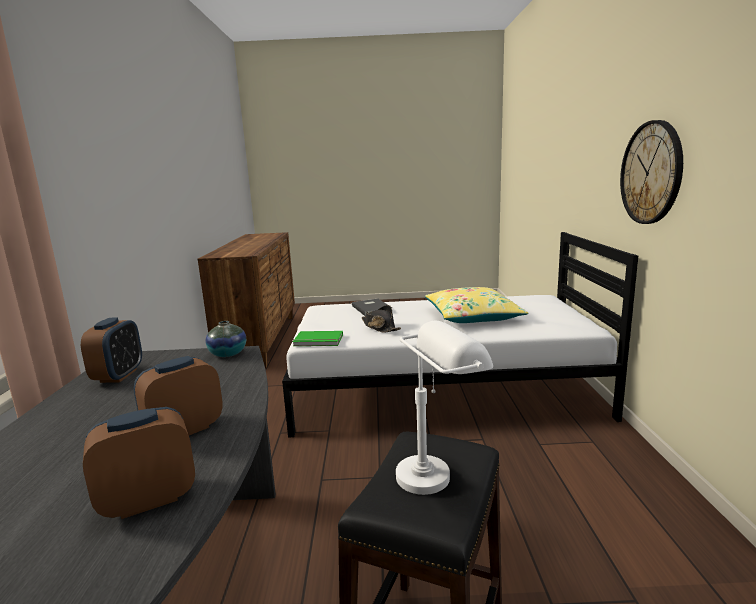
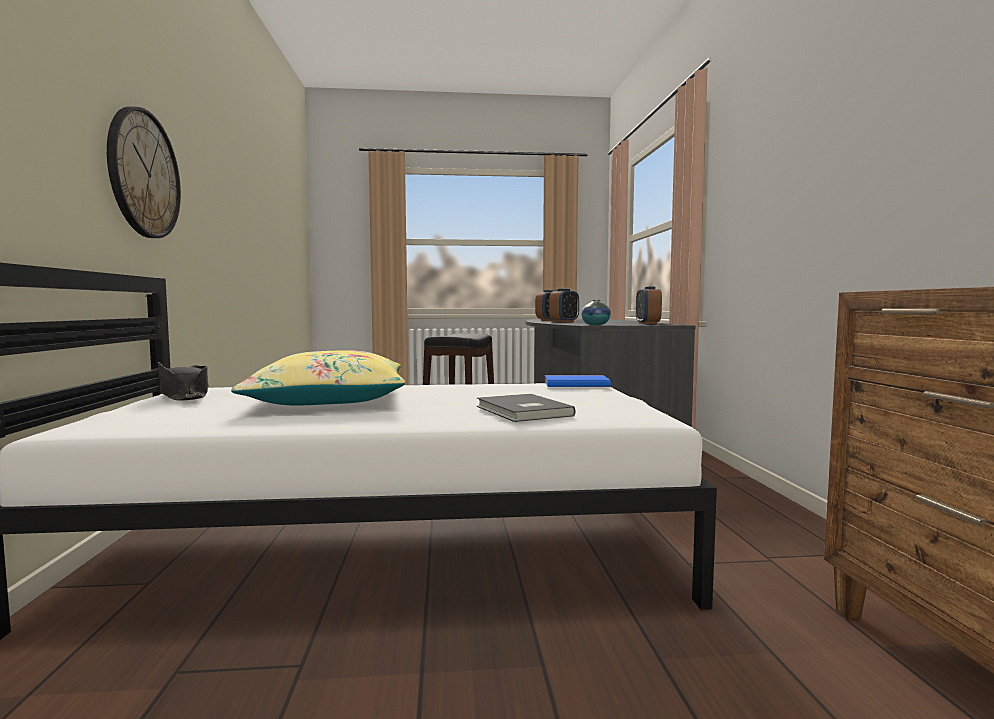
camera: 175 degrees right, 10 degrees down
green book [293,331,343,346] -> blue book [545,375,611,387]
black hat [362,305,401,333] -> black hat moved to [158,362,209,400]
white table lamp [396,321,493,495] -> none

